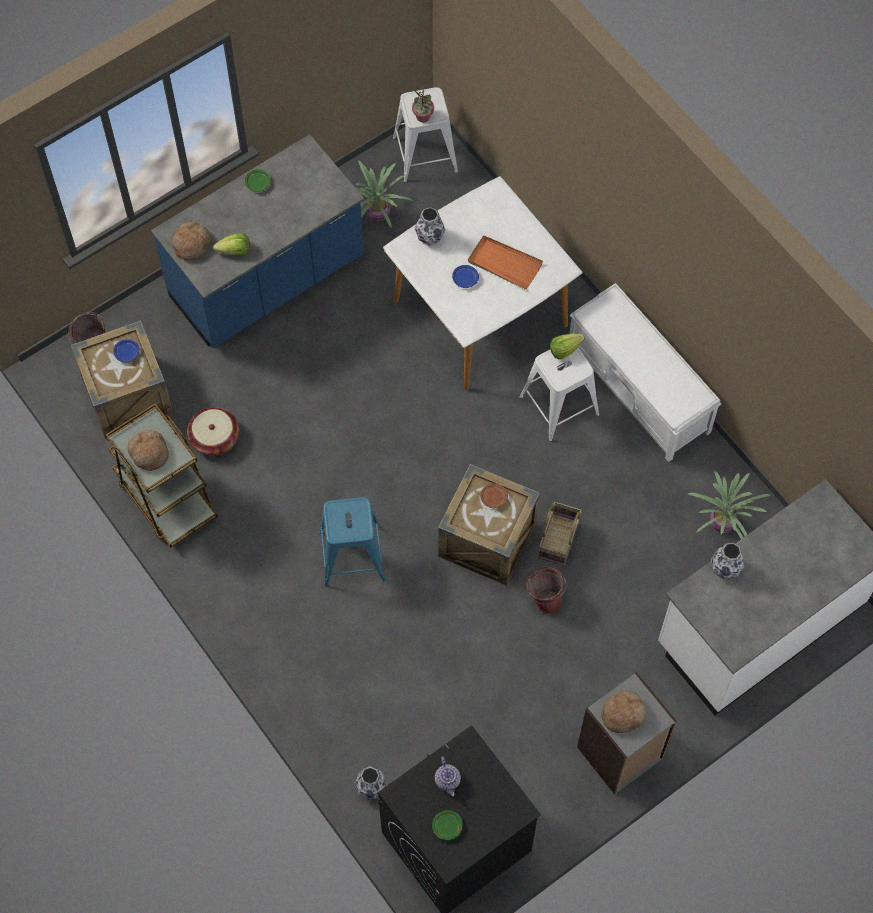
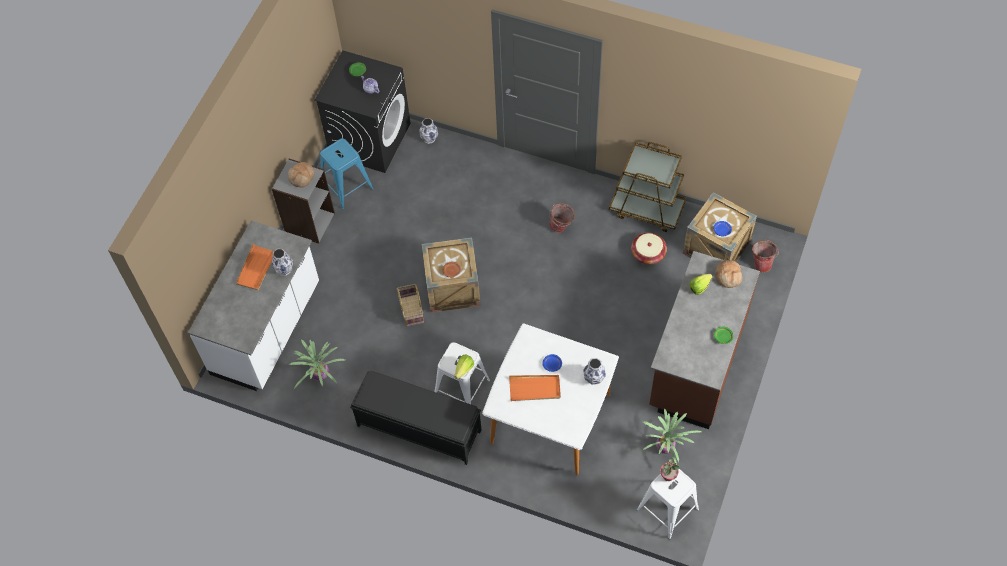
camera: 150 degrees right, 5 degrees down
bread [127,430,169,471] -> none
blue counter [151,134,364,348] -> brown counter [649,251,760,429]
blue stool [319,497,386,587] -> blue stool moved to [320,138,374,210]
bucket [526,566,567,614] -> bucket moved to [549,203,575,233]
white bench [569,283,721,462] -> black bench [350,371,481,465]
none -> orange tray [236,243,274,290]

